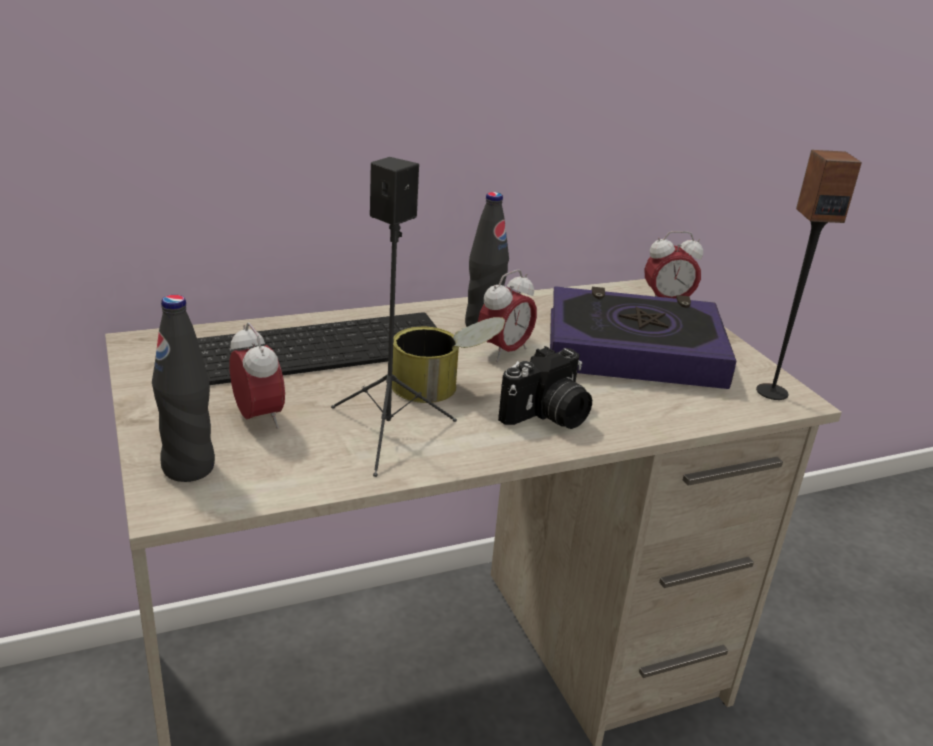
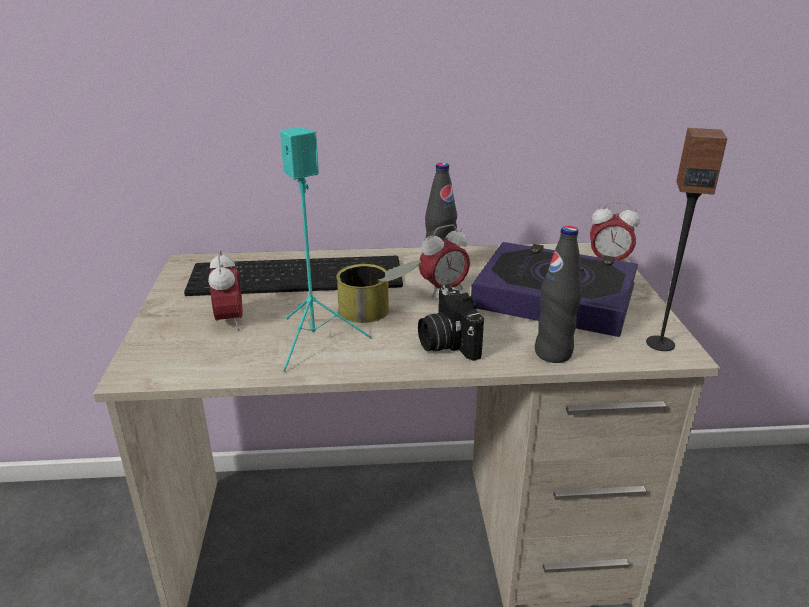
camera: 20 degrees right, 0 degrees up
black bottle [152,295,215,482] -> black bottle moved to [535,226,582,363]
black speaker [331,157,457,477] -> turquoise speaker [280,127,372,373]
camera [498,346,592,429] -> camera turned 90 degrees clockwise [418,284,484,361]

